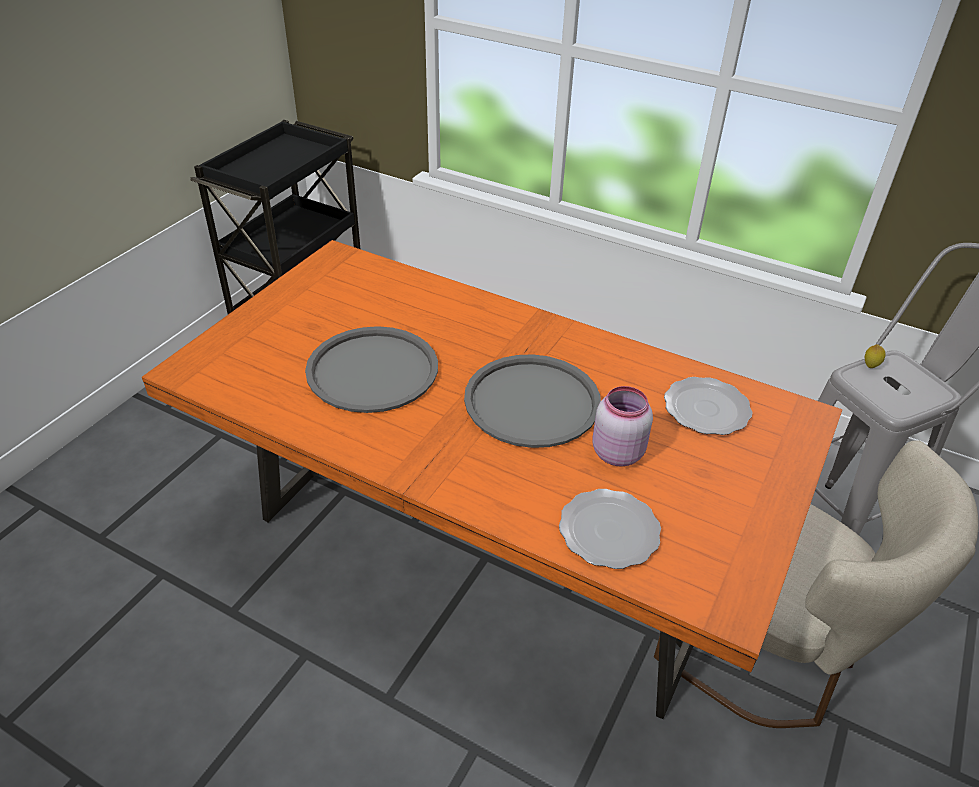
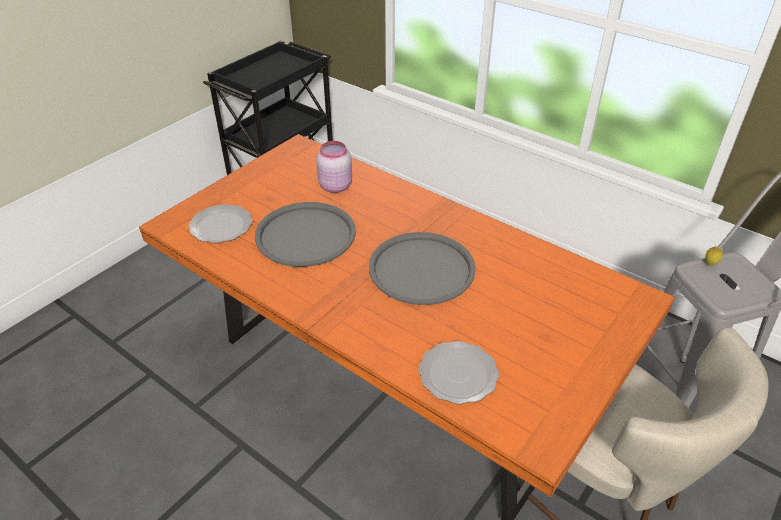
camera: 10 degrees right, 0 degrees up
pink jar [593,386,653,467] -> pink jar moved to [316,141,352,193]
plate [664,377,752,435] -> plate moved to [188,204,253,243]

